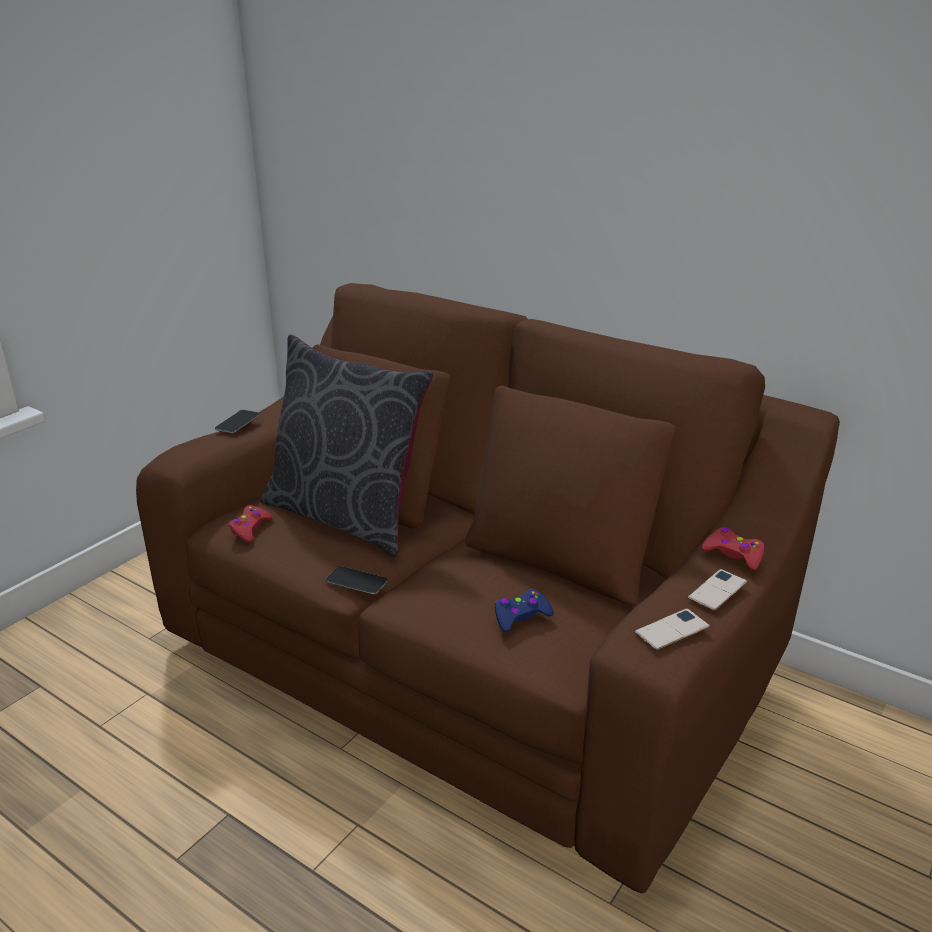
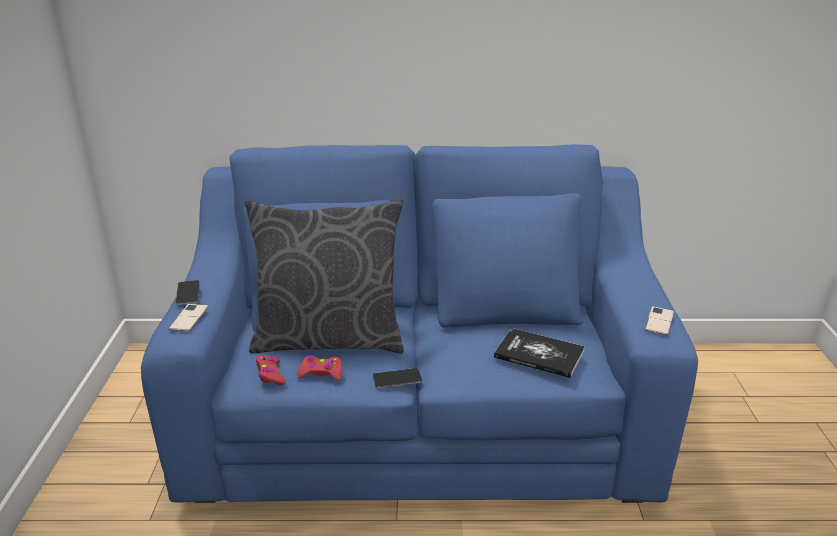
camera: 35 degrees left, 0 degrees up
brown sofa [136,283,840,893] -> blue sofa [141,144,698,503]
blue game controller [494,589,554,632] -> book [494,328,585,378]
phone [688,569,747,611] -> phone moved to [168,304,208,331]
red game controller [702,527,765,570] -> red game controller moved to [297,355,342,381]

